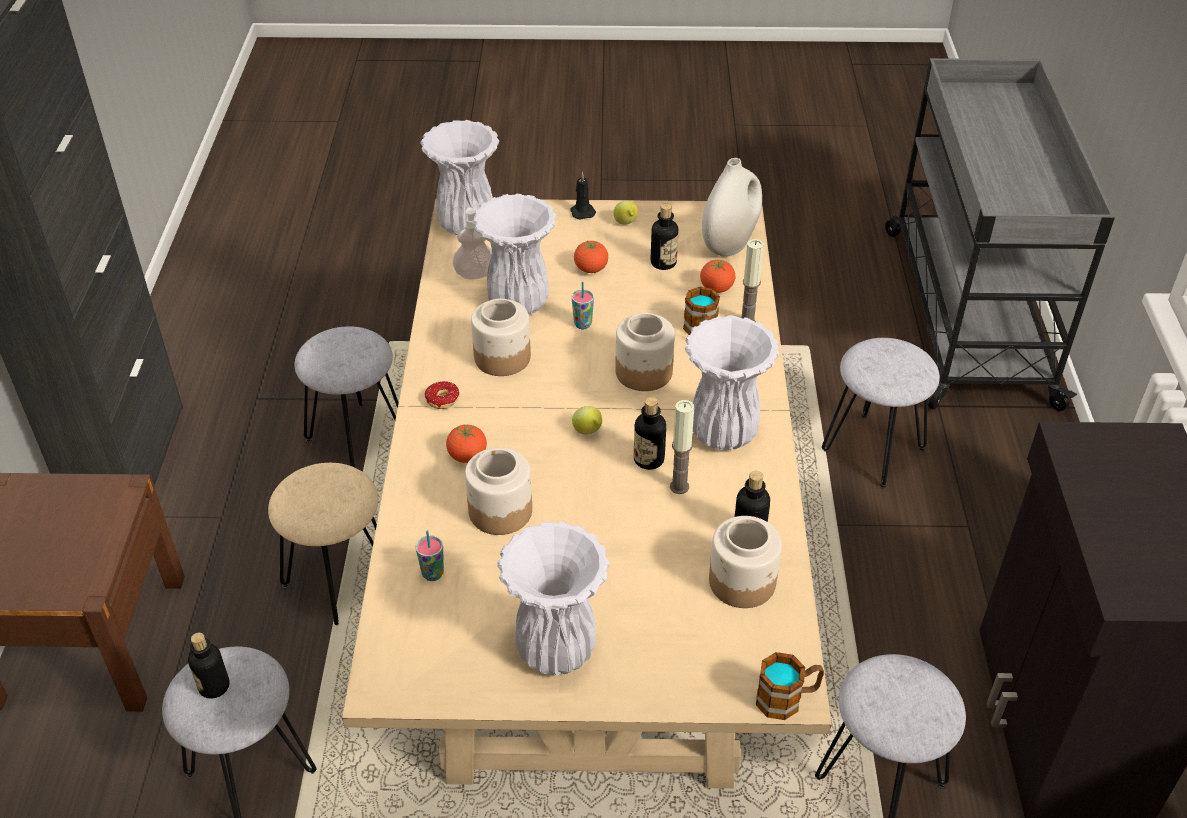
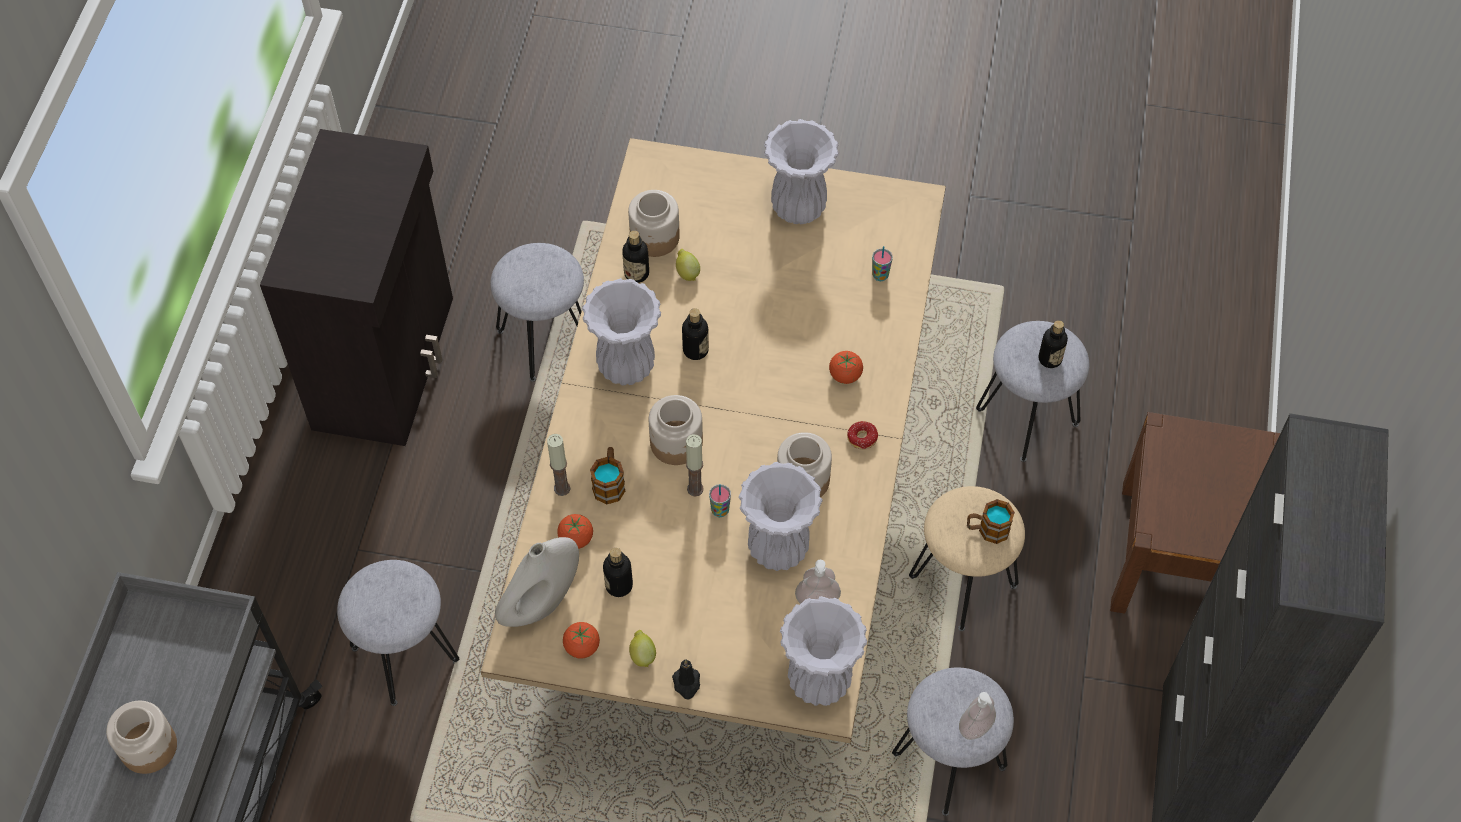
camera: 170 degrees left, 15 degrees up
jar [465,447,532,535] -> jar moved to [106,701,177,774]
lemon [572,406,602,435] -> lemon moved to [676,249,700,281]
tomato [574,241,608,273] -> tomato moved to [563,622,600,659]
candle [670,400,694,494] -> candle moved to [686,434,704,496]
mug [756,652,824,720] -> mug moved to [967,499,1015,544]
none -> soap dispenser [959,692,996,740]

